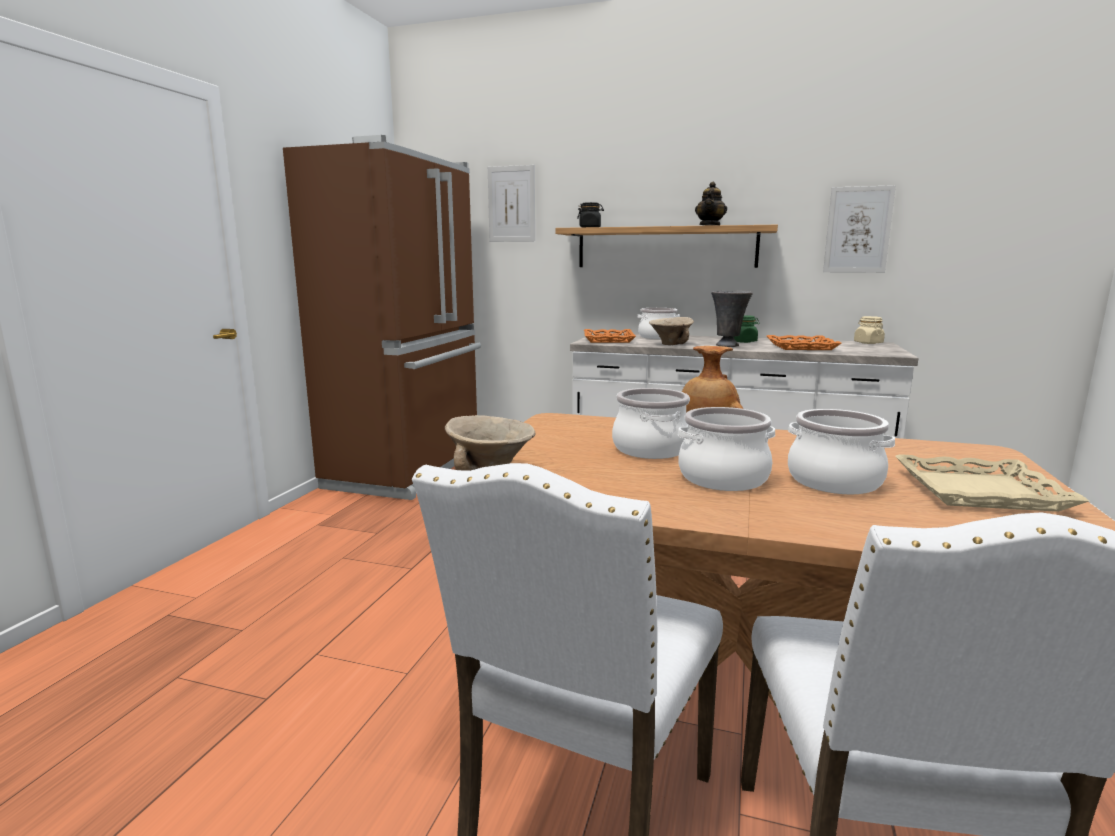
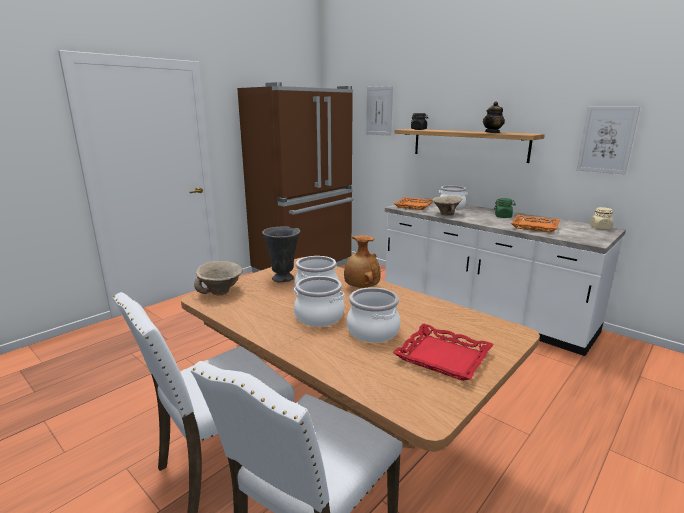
camera: 25 degrees right, 5 degrees up
grey vase [711,291,753,347] -> grey vase moved to [262,226,300,283]
beige tray [895,454,1089,512] -> red tray [393,324,494,381]

